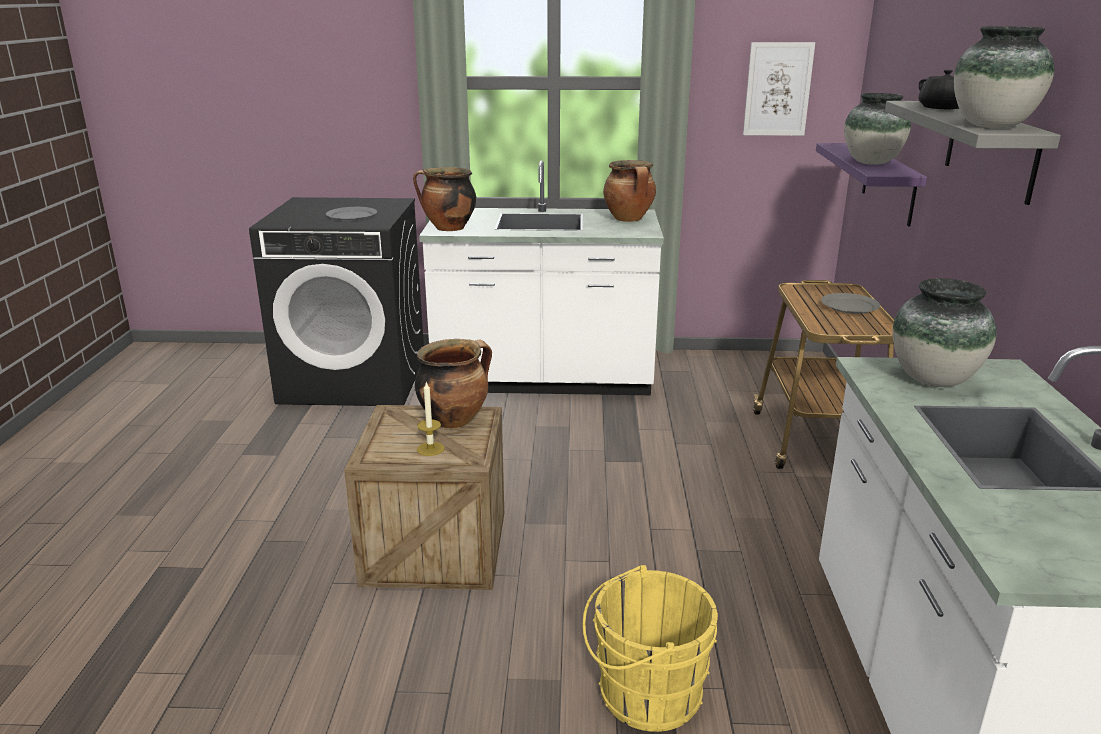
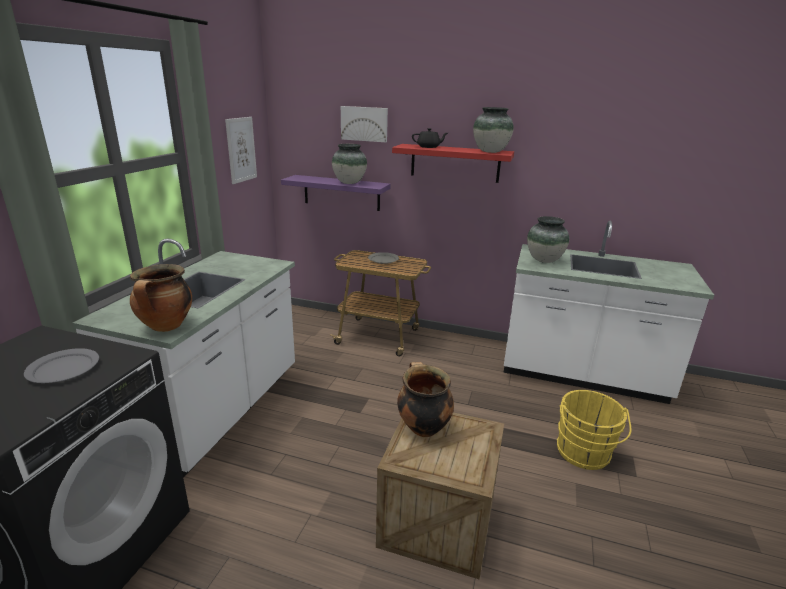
camera: 75 degrees left, 0 degrees up
candle [417,382,445,456] -> none
cooking pot [603,160,656,222] -> none
grey shelf [885,101,1061,205] -> red shelf [392,144,514,183]
none -> picture [341,106,388,142]

